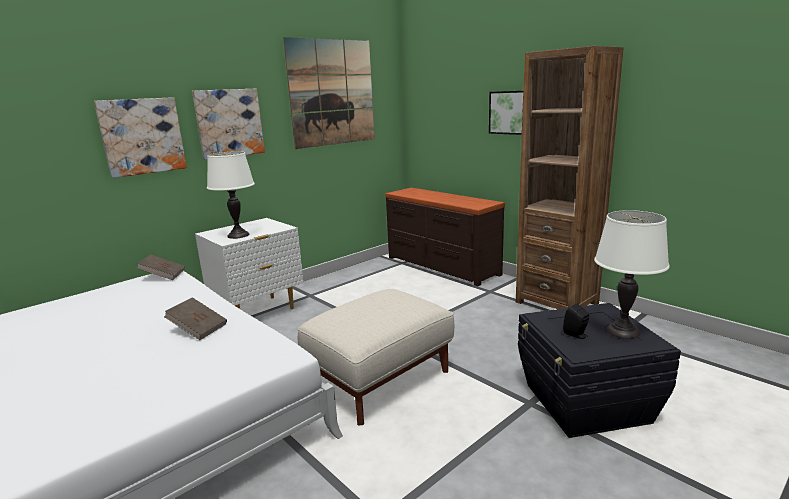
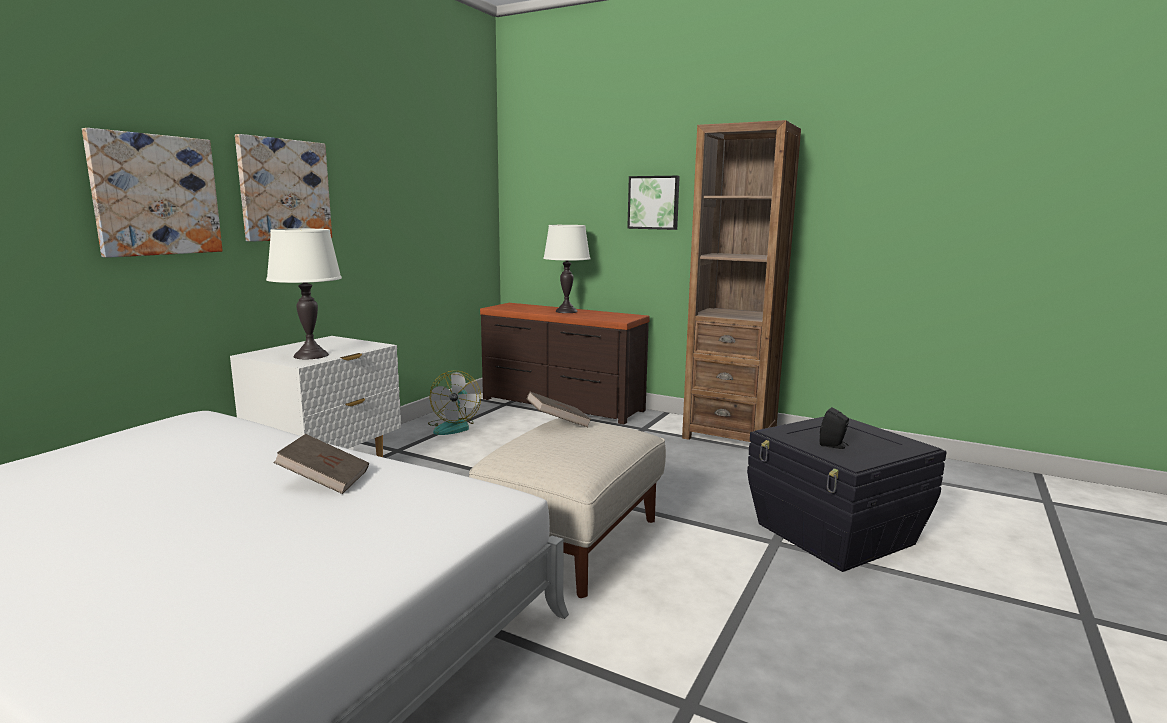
camera: 20 degrees left, 5 degrees down
brown book [137,254,185,280] -> brown book moved to [527,392,592,427]
picture [283,37,375,149] -> none
white table lamp [594,210,670,339] -> white table lamp moved to [543,225,591,313]
none -> fan [428,370,481,435]

